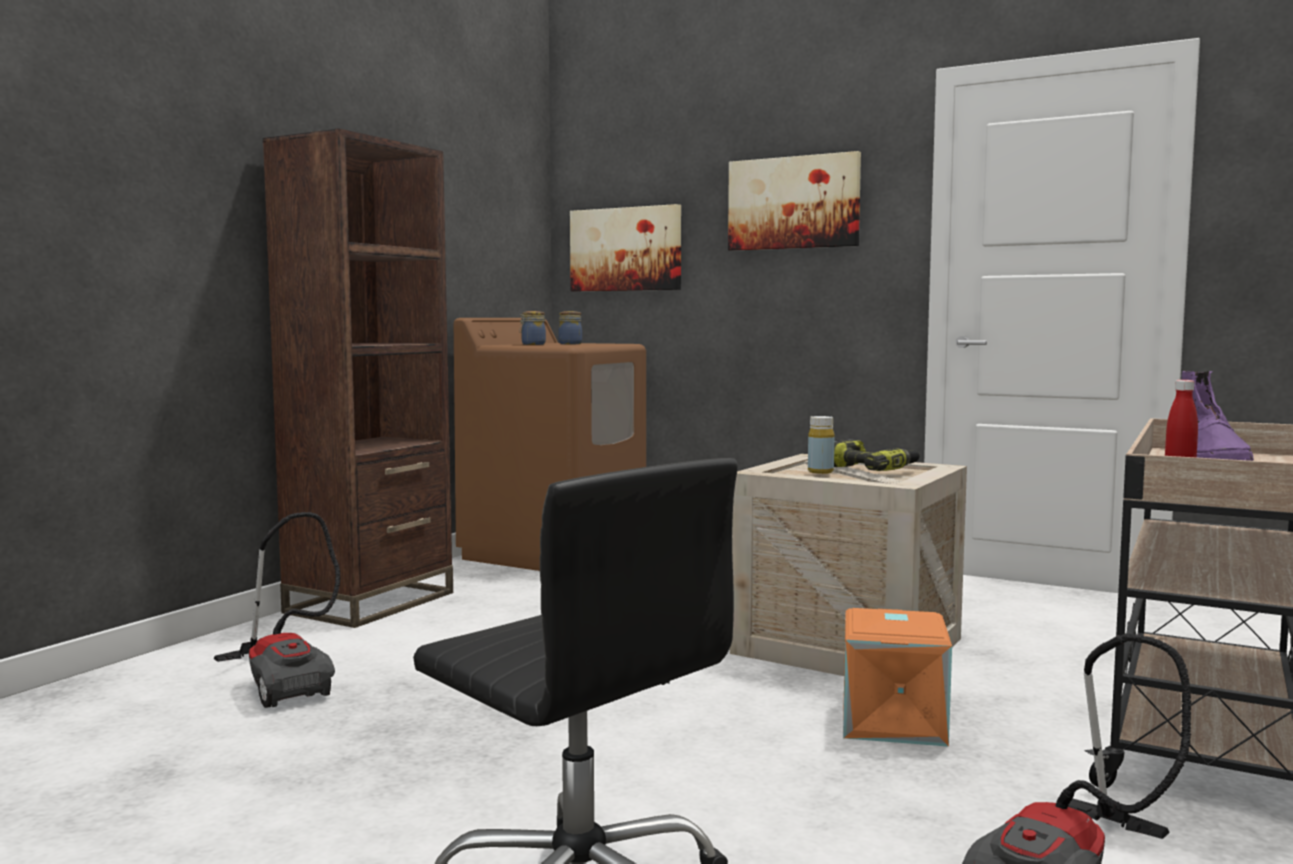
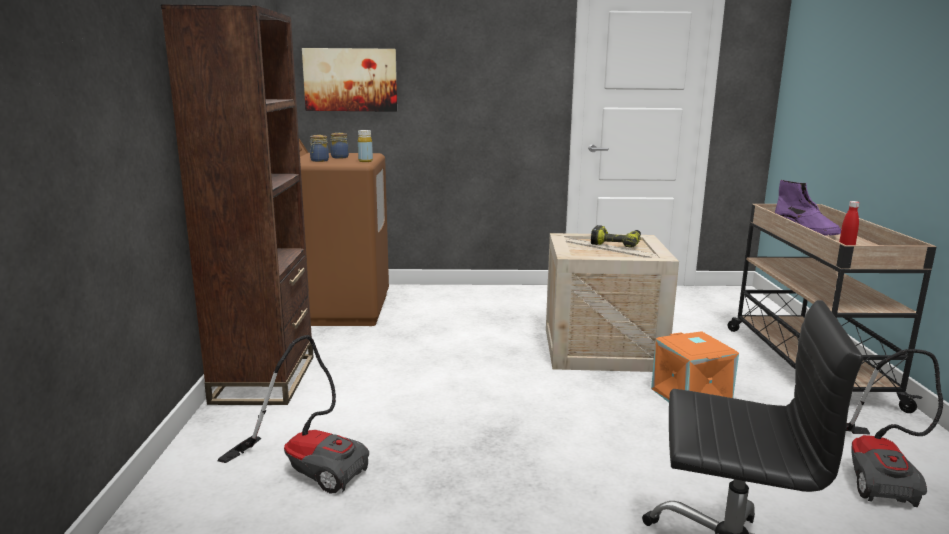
camera: 30 degrees left, 10 degrees up
picture [728,151,861,251] -> none
yellow bottle [808,416,835,474] -> yellow bottle moved to [358,130,373,162]

